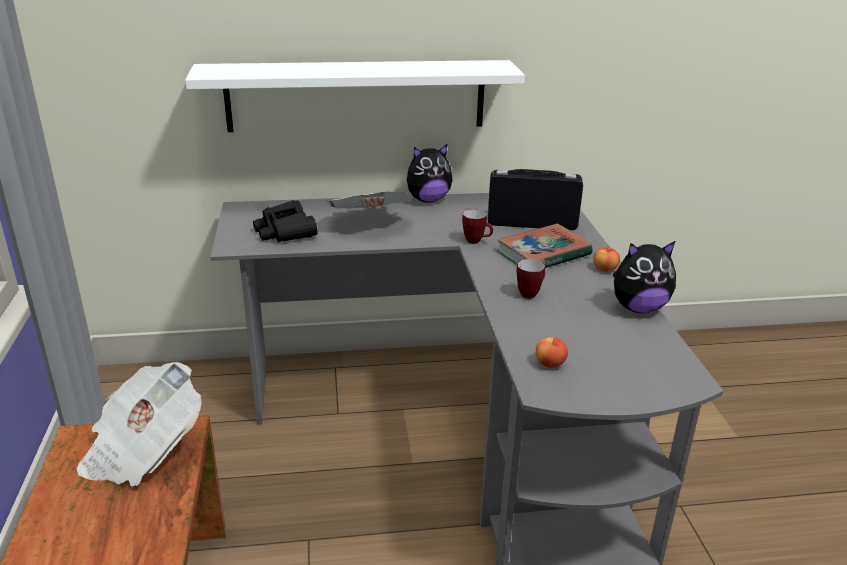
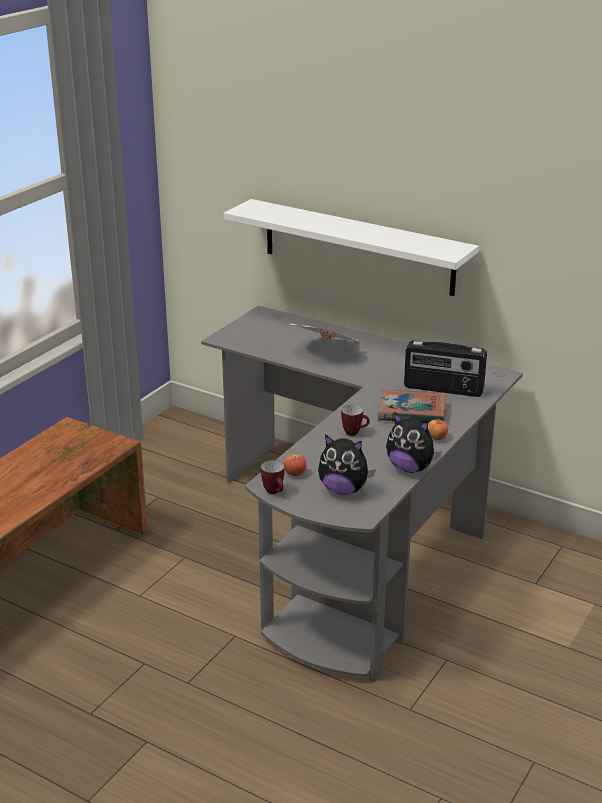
camera: 40 degrees right, 0 degrees up
newspaper [77,362,202,486] -> none
black binoculars [253,200,318,242] -> none
plush toy [407,143,452,203] -> plush toy moved to [318,434,376,495]
mug [462,209,493,244] -> mug moved to [261,460,285,494]
radio [488,169,583,230] -> radio turned 150 degrees clockwise [404,340,487,397]

